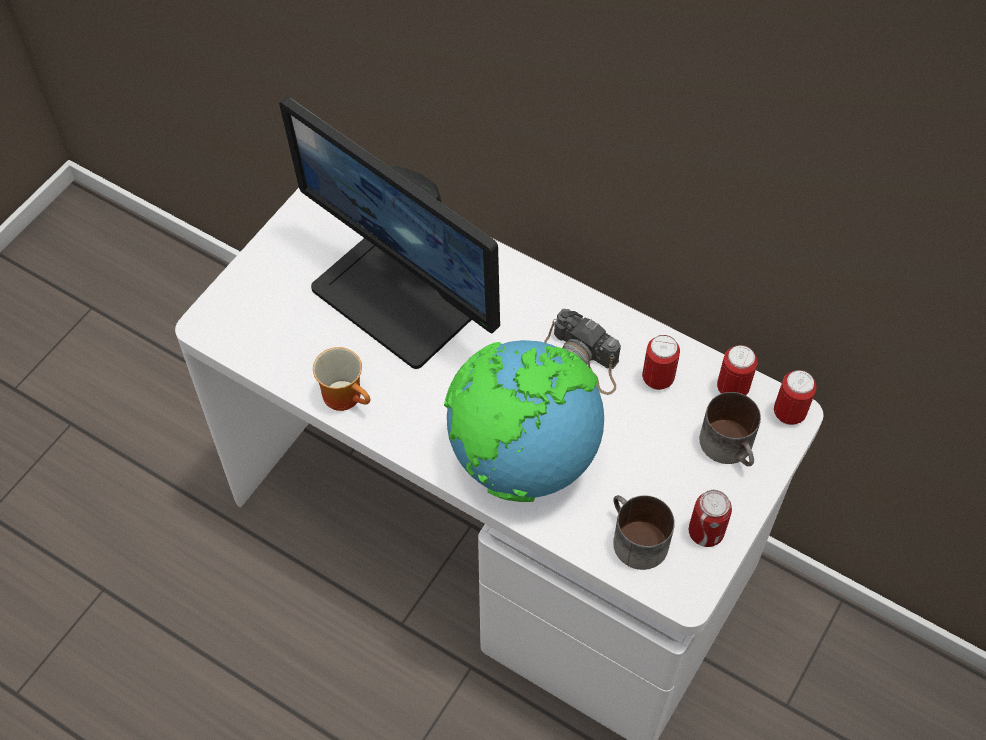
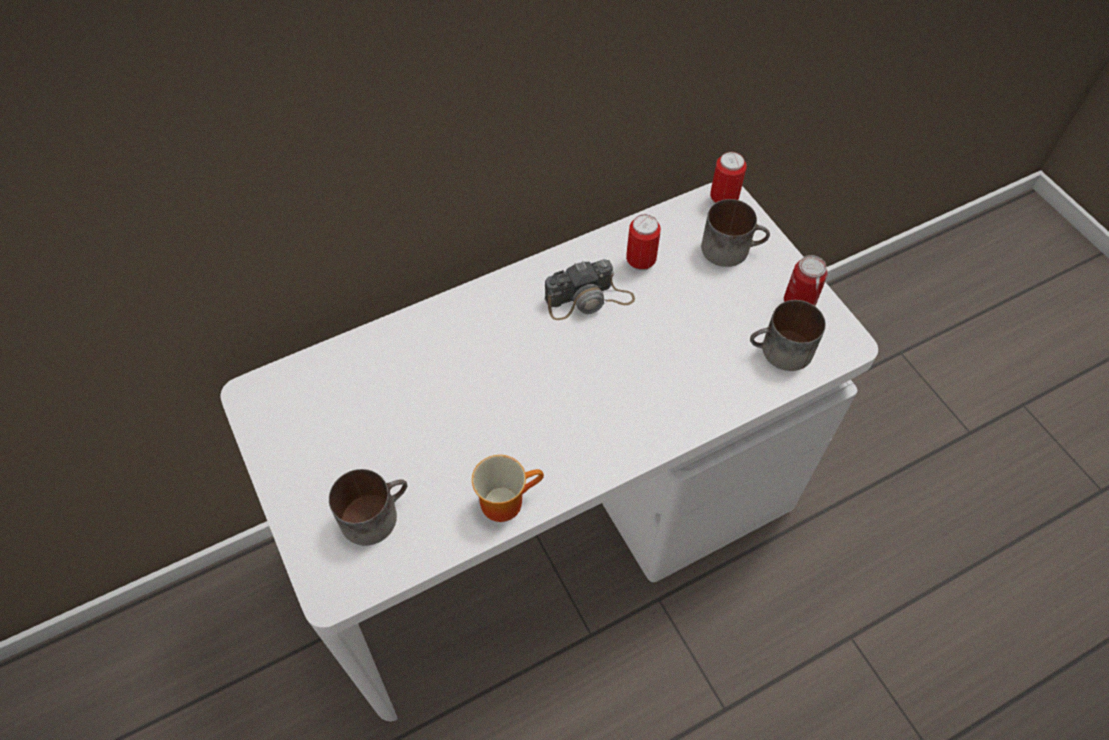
camera: 60 degrees left, 0 degrees up
monitor [279,96,500,369] -> none
globe [444,340,604,502] -> none
can [717,345,758,395] -> none
none -> mug [329,469,407,545]

